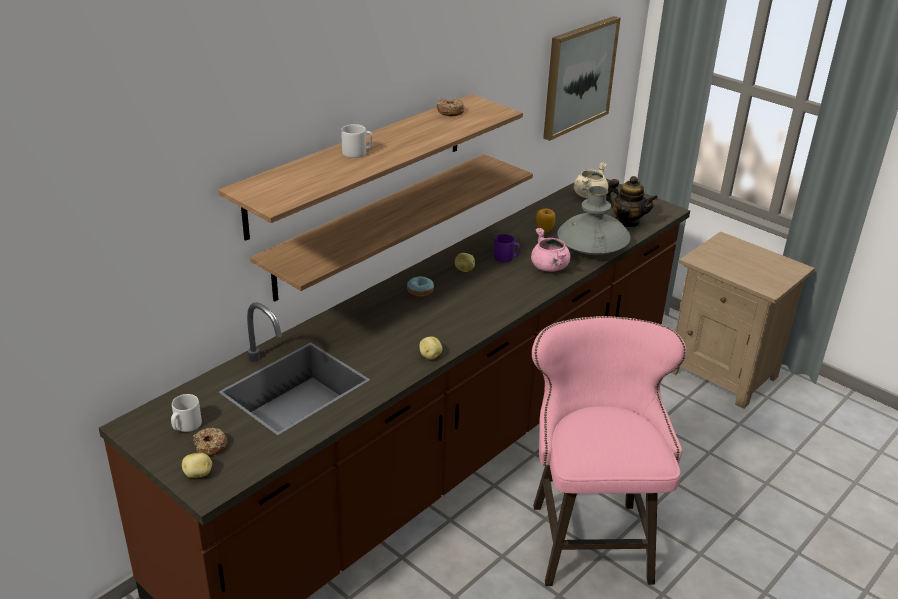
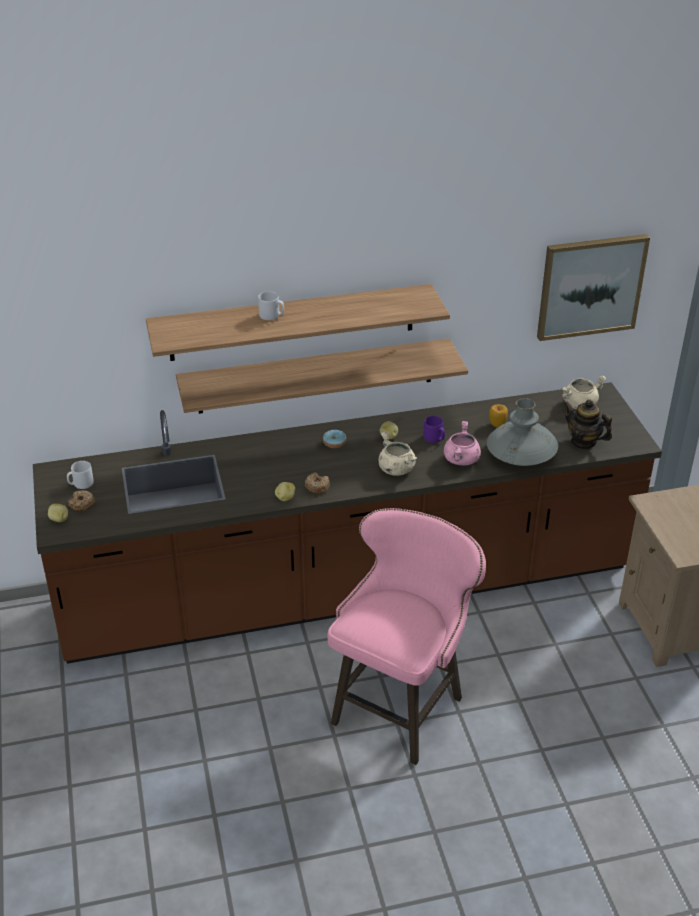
camera: 35 degrees right, 5 degrees up
donut [436,98,464,116] -> donut moved to [305,472,330,494]
teapot [606,176,658,227] -> teapot turned 150 degrees clockwise [564,399,612,450]
none -> beige cooking pot [379,431,418,476]

